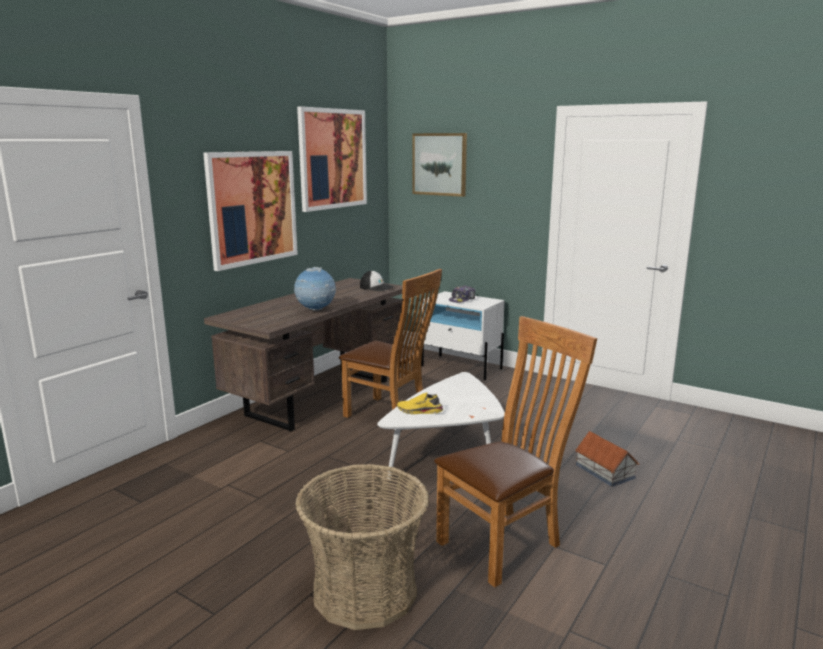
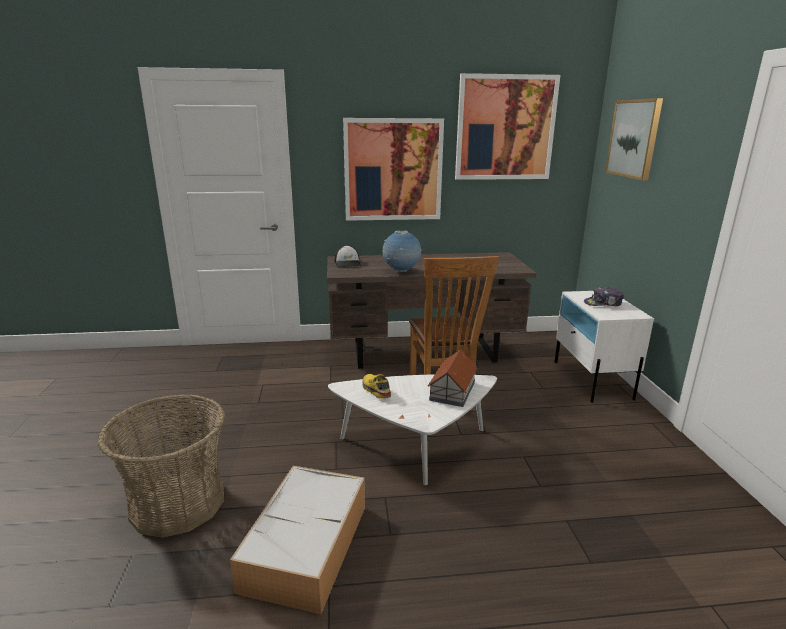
camera: 50 degrees right, 5 degrees up
cap [360,271,395,291] -> cap moved to [335,245,361,267]
brown chair [434,316,597,587] -> storage box [230,466,365,614]
toy house [575,431,639,487] -> toy house moved to [428,349,478,407]

